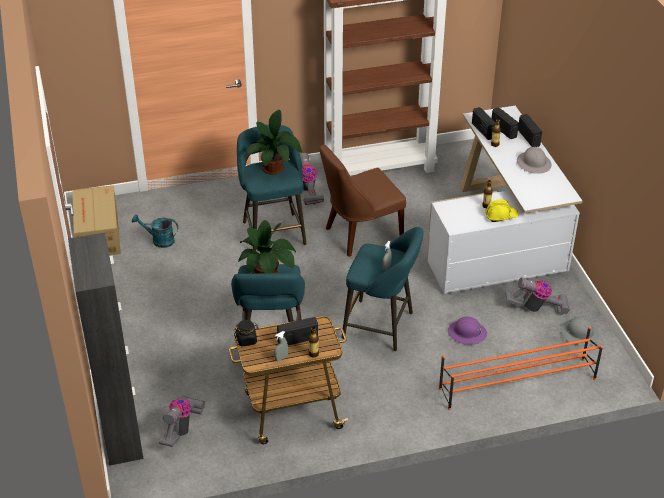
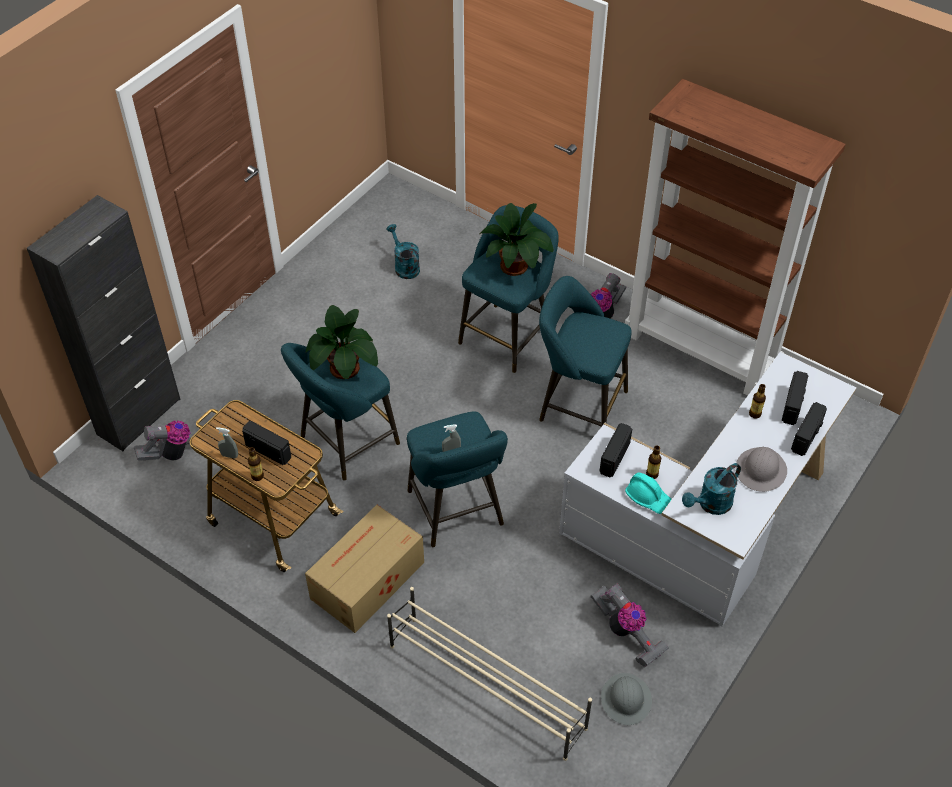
camera: 50 degrees right, 10 degrees up
cardboard box [72,185,121,255] -> cardboard box moved to [305,505,424,633]
black jar [234,320,259,347] -> none
brown chair [320,144,406,257] -> turquoise stool [539,276,631,427]
orange shoe rack [439,326,603,410] -> beige shoe rack [387,587,592,761]
purple hard hat [448,316,487,344] -> none
radio [472,107,495,140] -> radio moved to [600,423,632,477]
yellow hard hat [485,199,519,222] -> turquoise hard hat [625,472,672,514]
none -> turquoise watering can [682,463,741,515]

